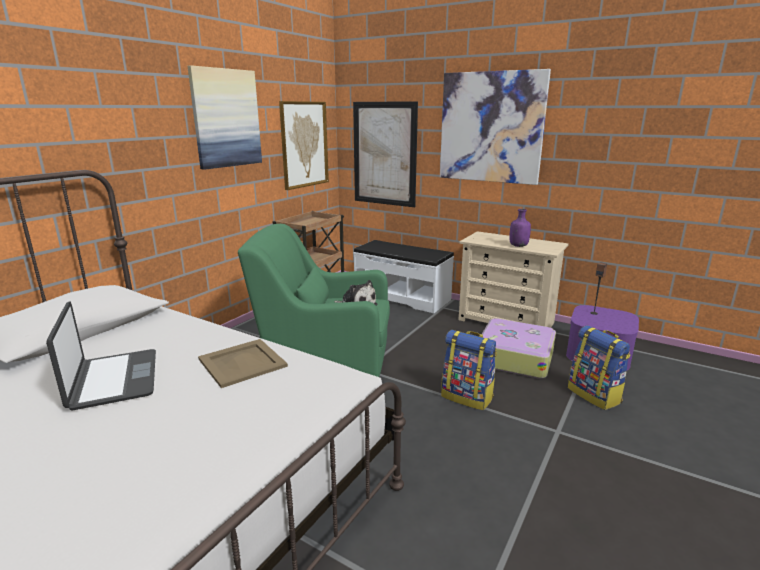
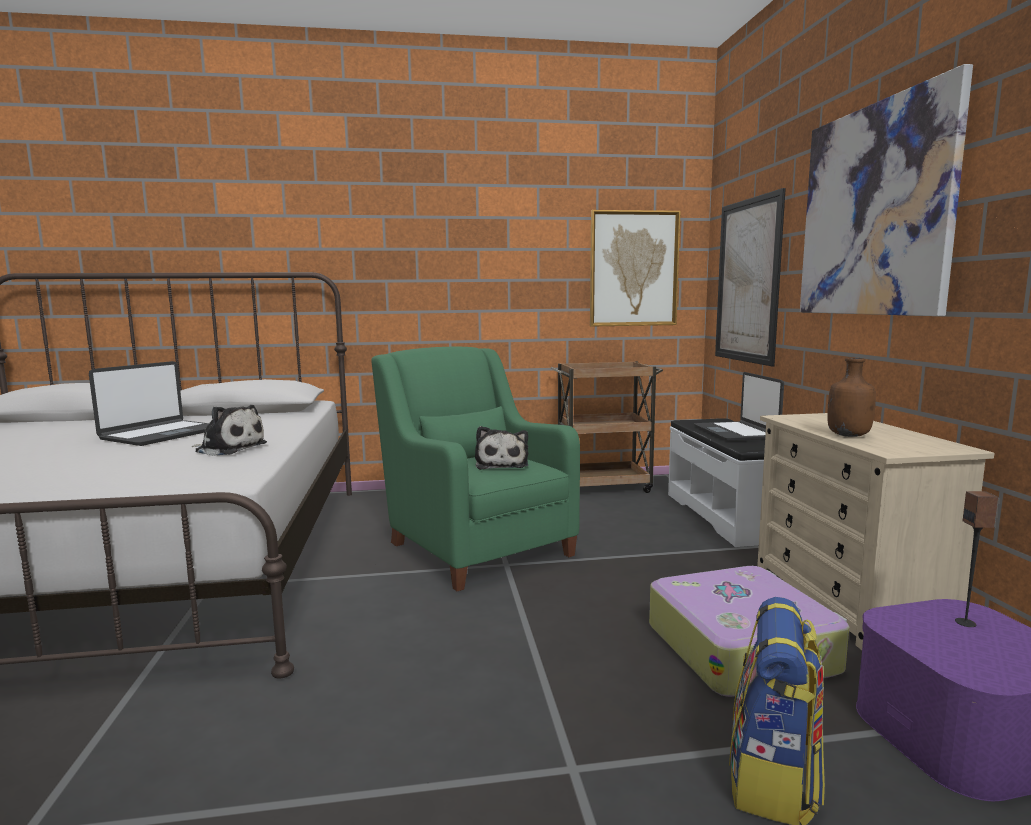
camera: 50 degrees right, 10 degrees down
picture [188,65,262,170] -> none
beige tray [198,339,288,388] -> plush toy [192,405,267,456]
backpack [441,330,497,410] -> none
purple bottle [509,209,531,247] -> brown bottle [827,358,876,437]
none -> laptop [694,372,784,441]

